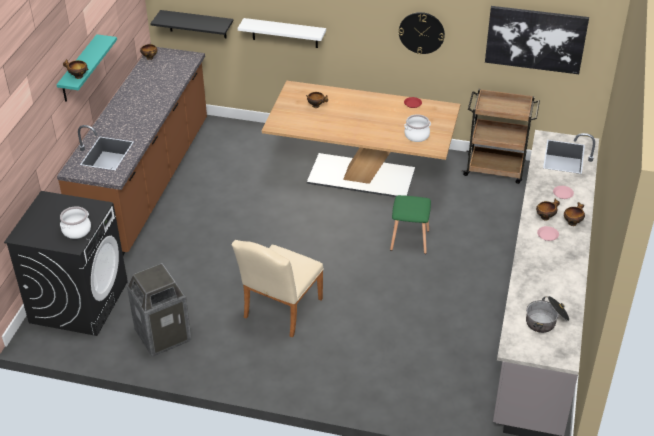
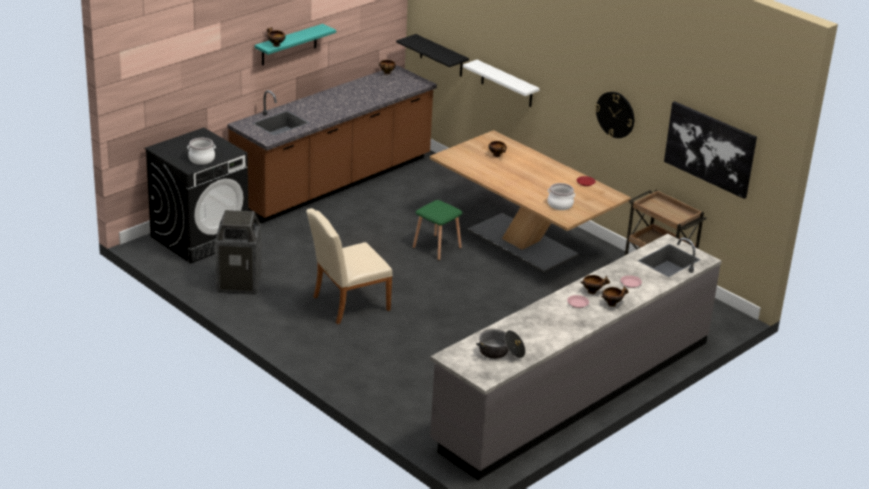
camera: 30 degrees right, 10 degrees down
green stool [390,195,431,254] -> green stool moved to [413,200,462,261]

